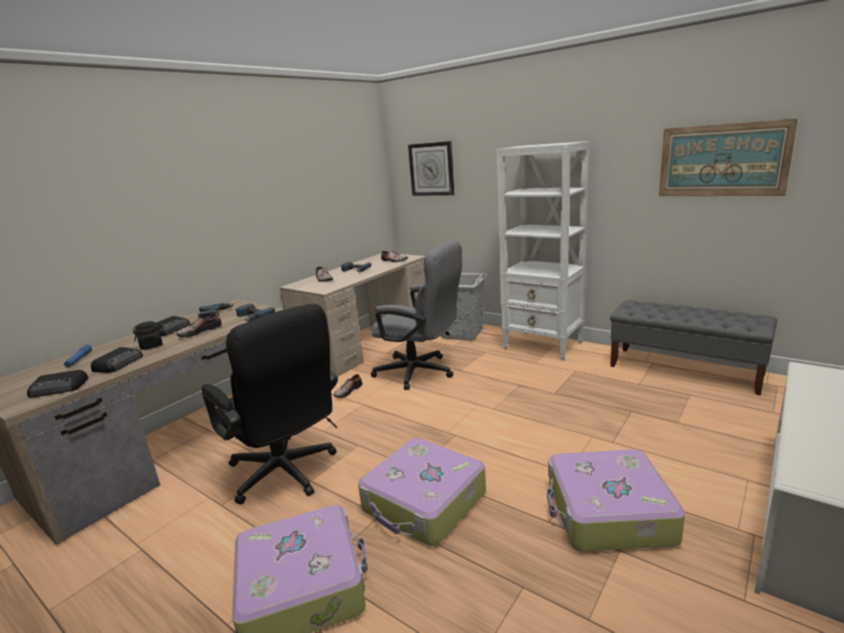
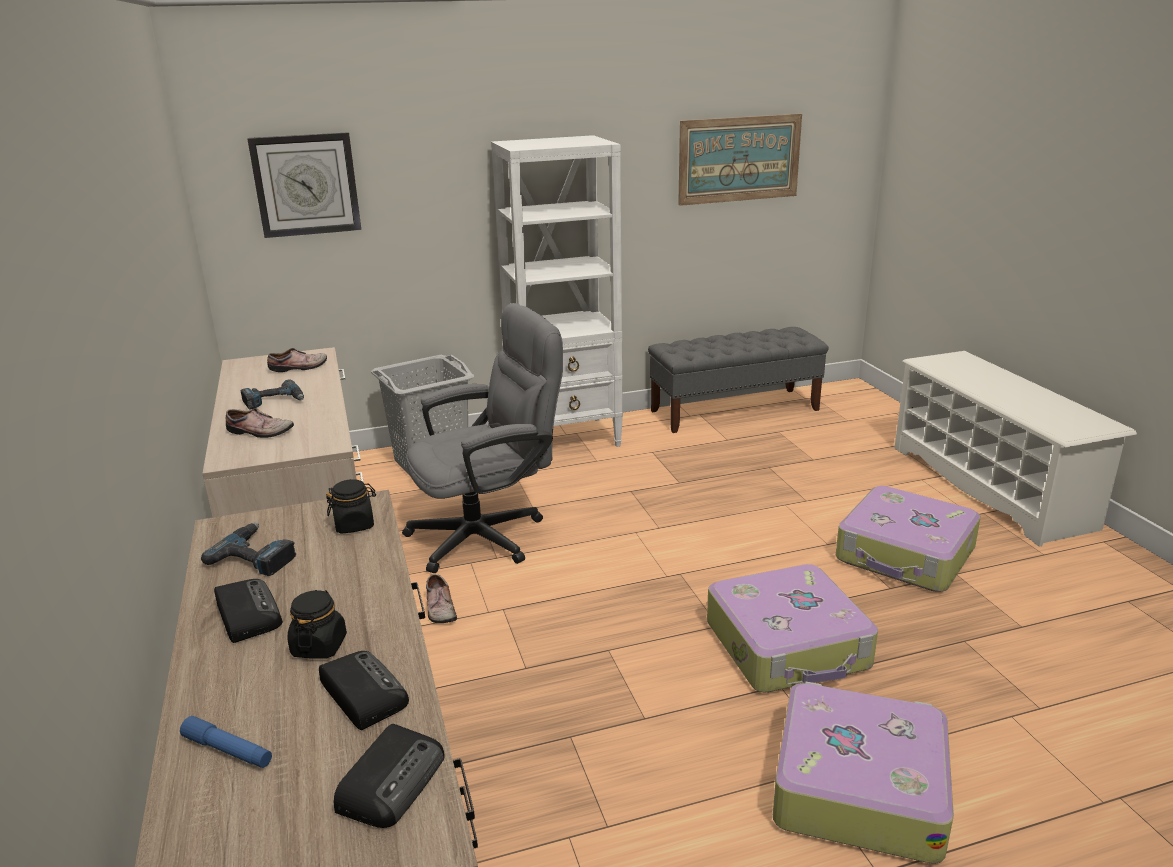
camera: 55 degrees left, 5 degrees up
shoe [176,313,222,338] -> none
black office chair [201,304,338,504] -> none
power drill [236,303,275,321] -> black jar [326,479,376,533]

